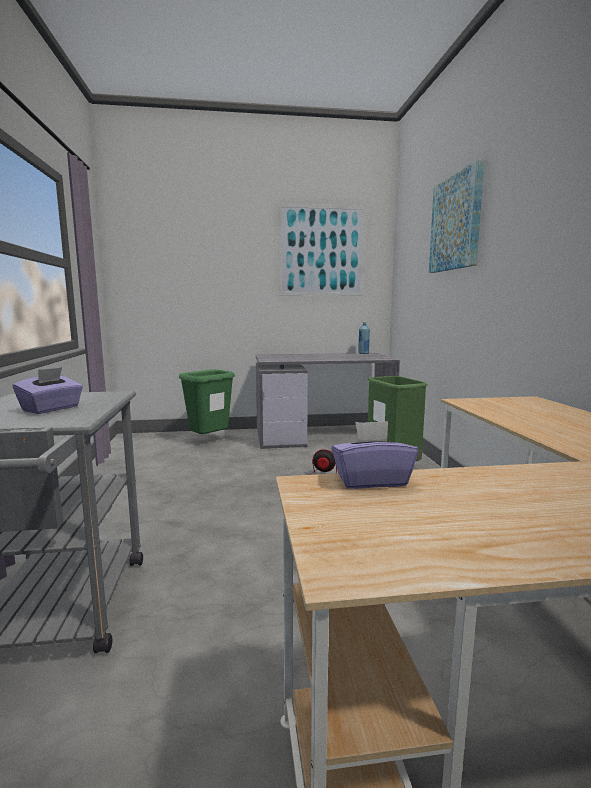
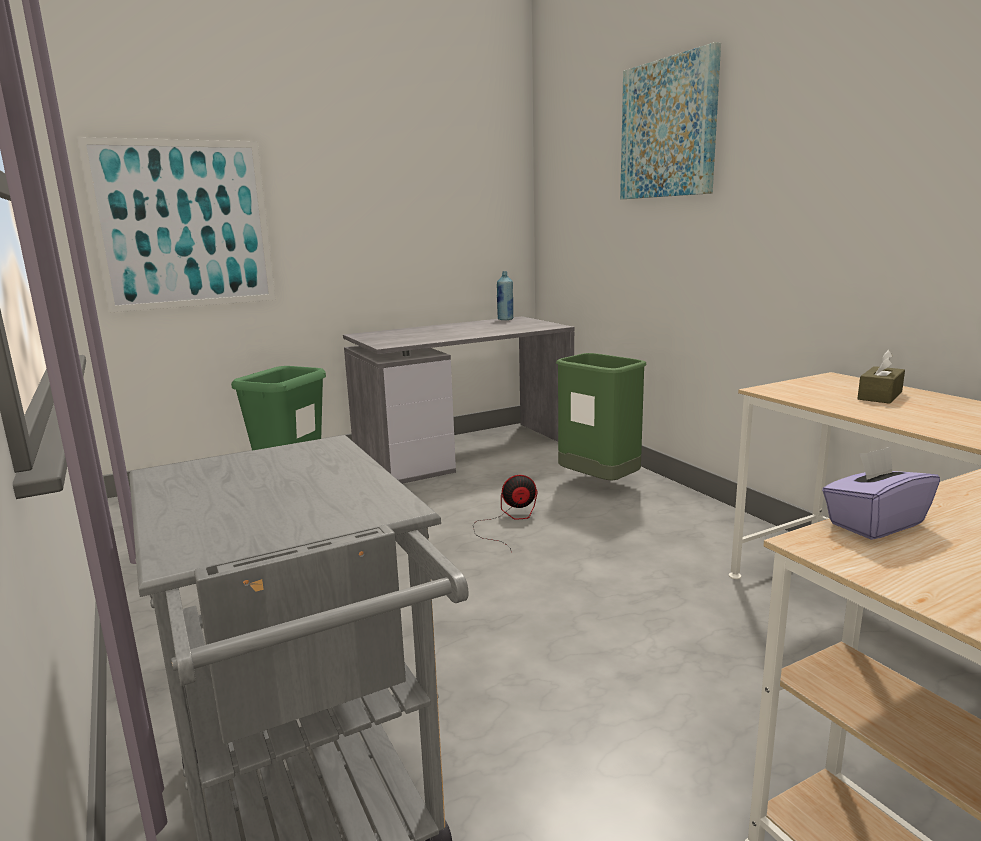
camera: 20 degrees left, 5 degrees up
purple tissue box [13,367,83,414] -> none
picture [278,203,366,296] -> picture moved to [77,137,276,313]
none -> brown tissue box [857,350,905,404]

